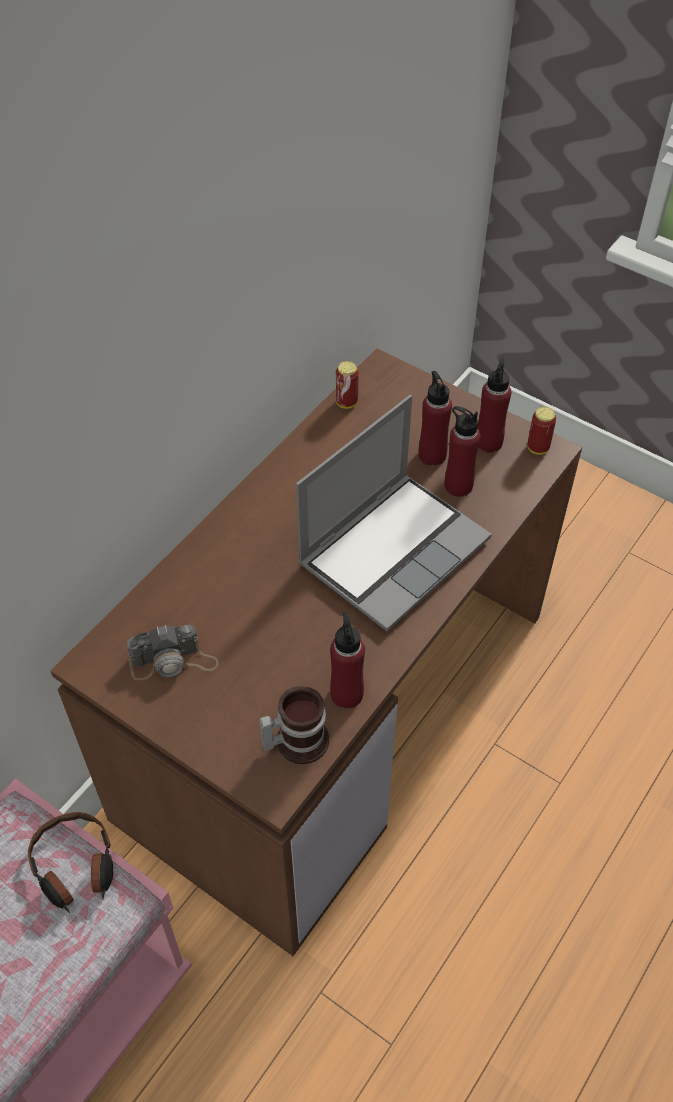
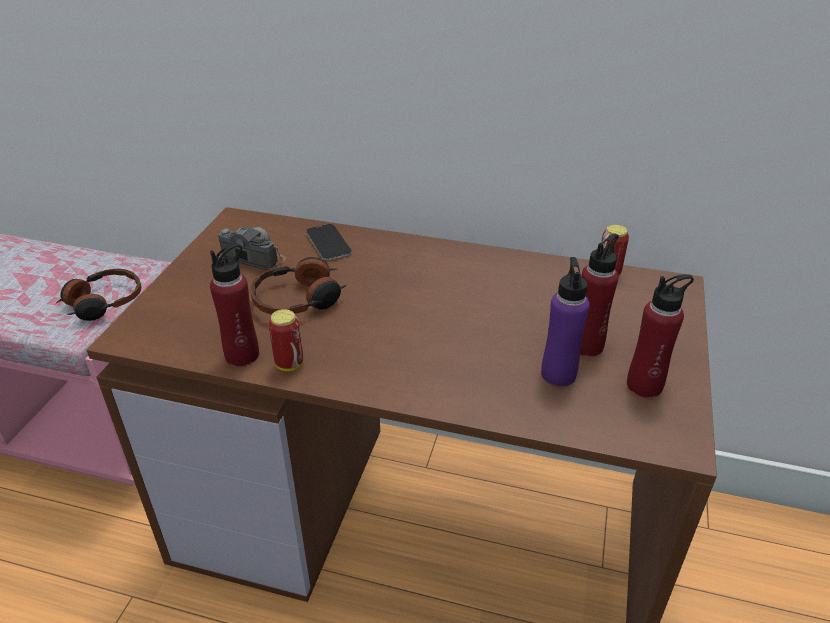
camera: 70 degrees right, 15 degrees down
camera [127,624,219,680] -> camera turned 150 degrees clockwise [218,226,286,270]
mug [259,686,329,764] -> none
laptop [296,395,492,632] -> none
red bottle [445,406,480,497] -> purple bottle [541,257,590,386]
can [527,407,556,455] -> can moved to [269,309,303,371]
none -> headphones [250,257,347,314]
none -> phone [306,224,352,261]

